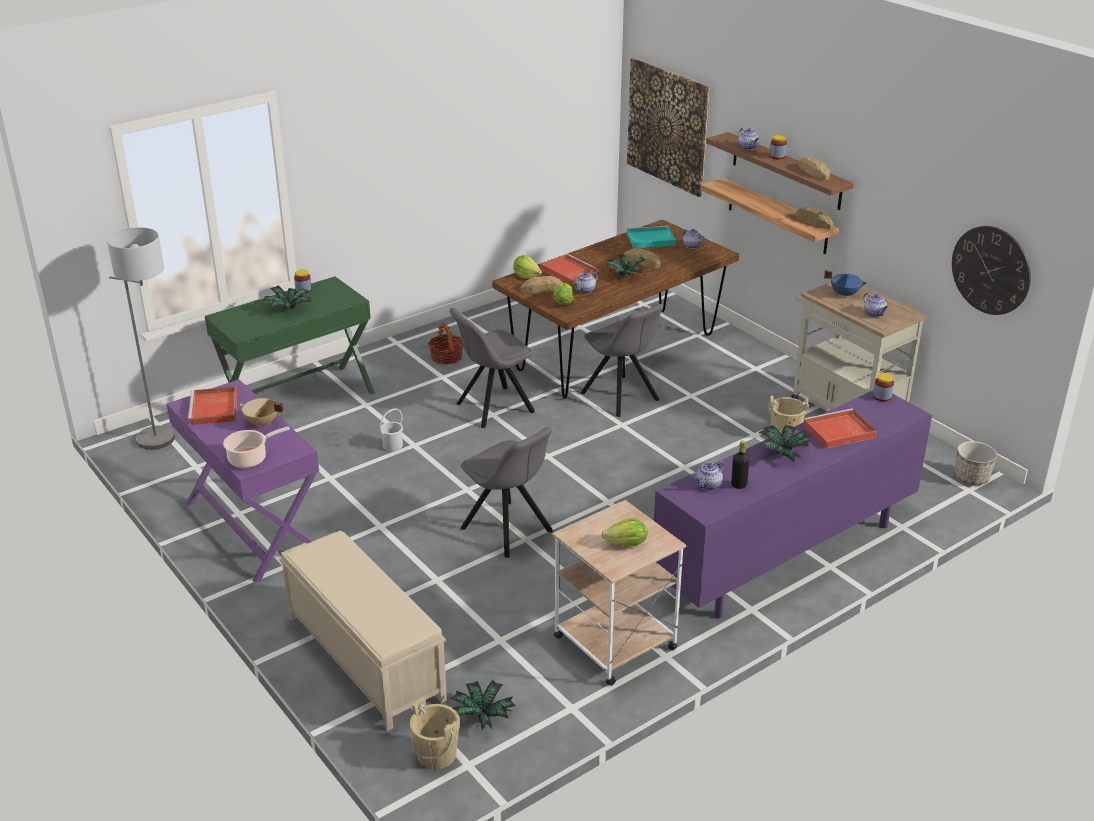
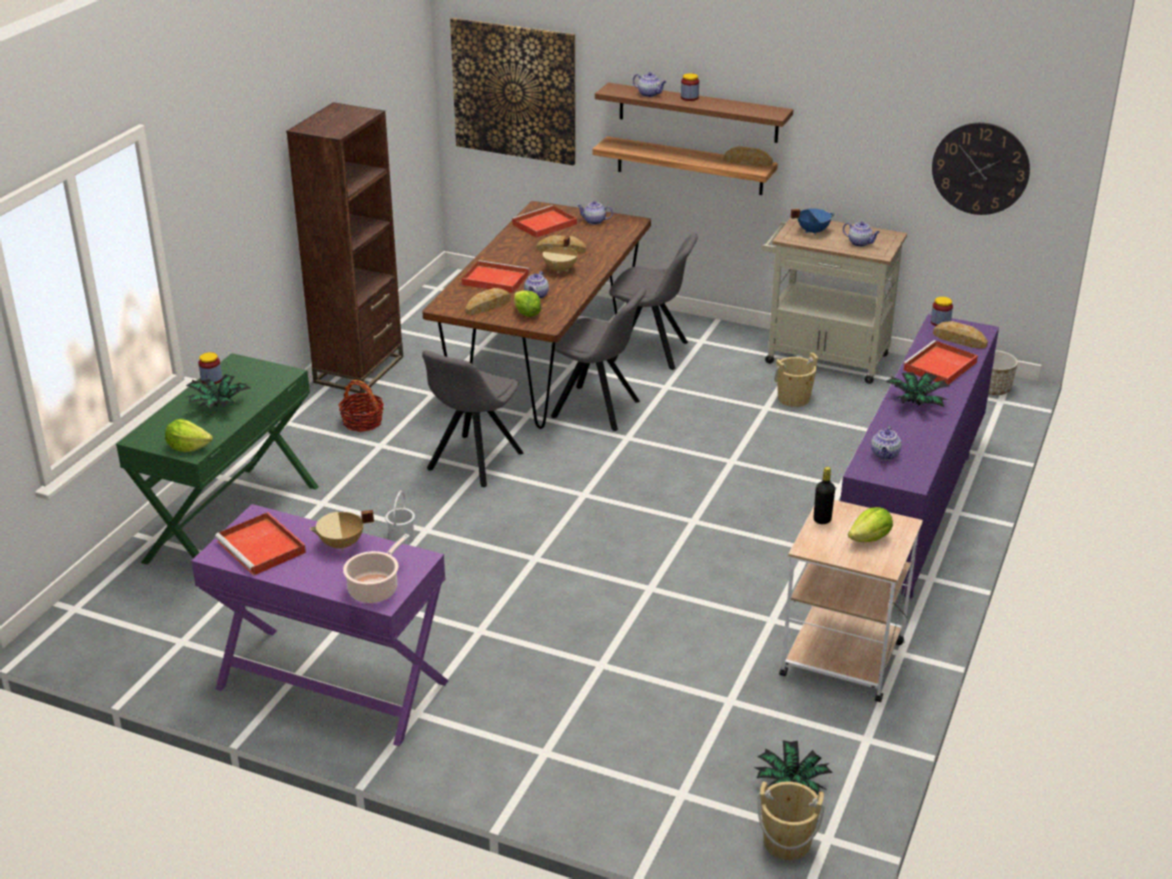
camera: 30 degrees left, 0 degrees up
grey floor lamp [107,227,175,450] -> none
beige bench [279,531,447,731] -> none
grey chair [461,427,552,558] -> grey chair moved to [609,233,698,370]
lettuce [514,255,542,279] -> lettuce moved to [165,419,213,452]
potted plant [605,255,646,276] -> beige cooking pot [543,236,578,274]
turquoise tray [627,226,676,248] -> red tray [511,205,577,238]
black bottle [731,441,750,489] -> black bottle moved to [813,467,835,524]
bread [799,157,830,180] -> bread moved to [933,321,988,348]
none -> brown bookcase [286,102,403,393]

